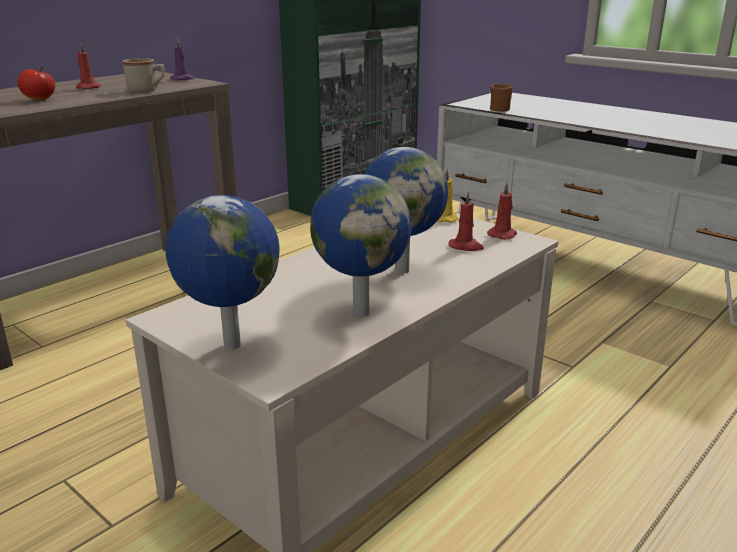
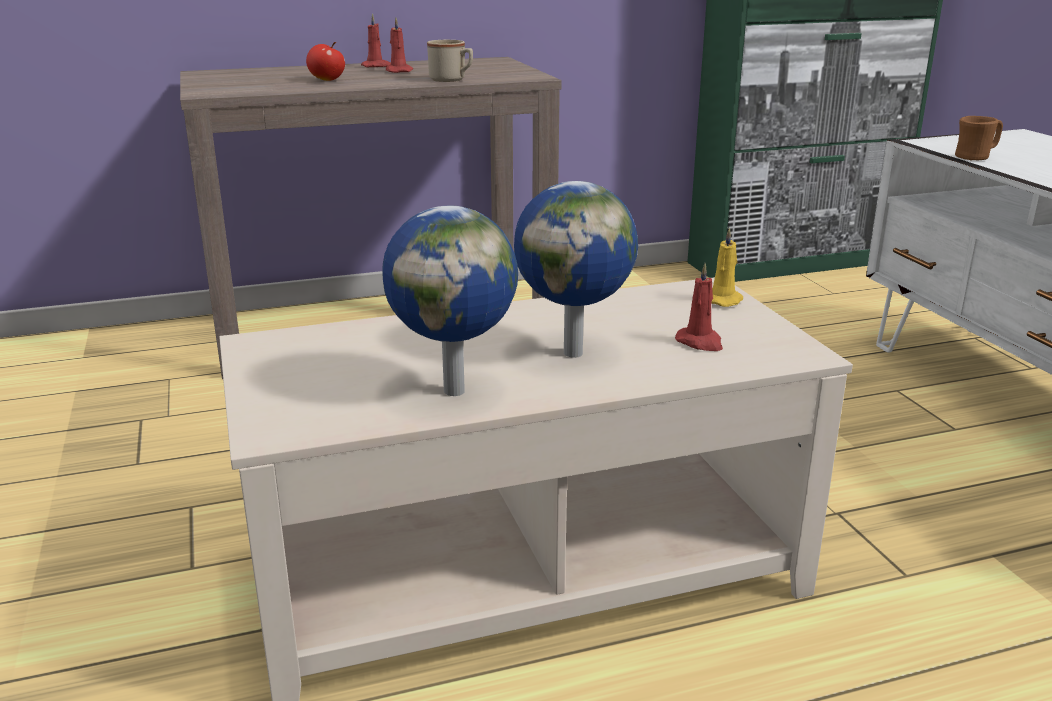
camera: 30 degrees right, 0 degrees up
globe [166,195,280,350] -> none
purple candle [170,37,194,80] -> none
red candle [487,183,517,240] -> red candle moved to [361,13,391,67]

